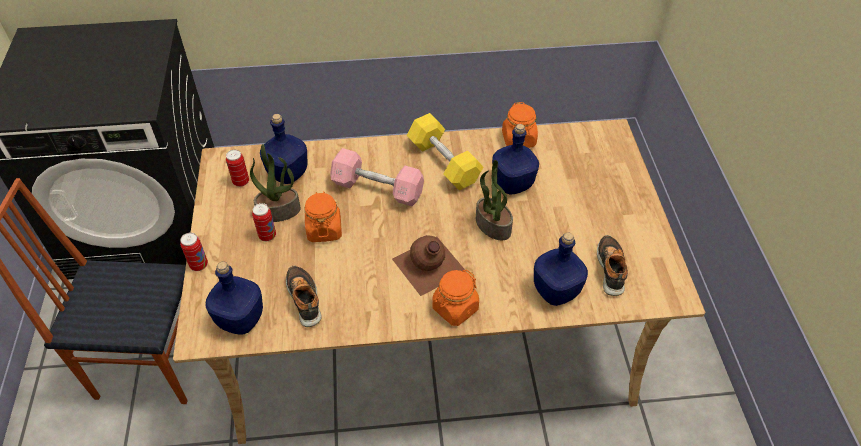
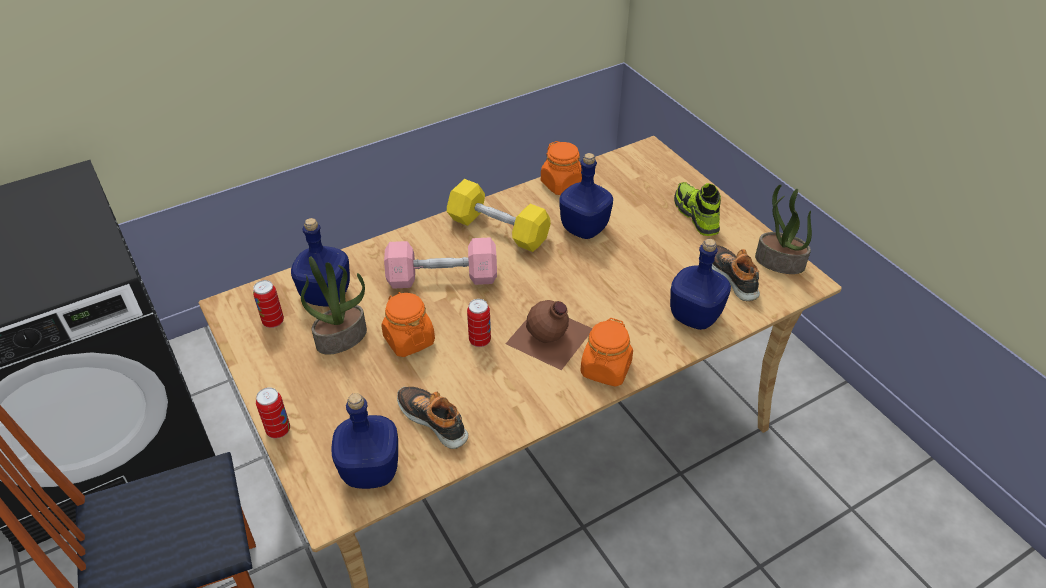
camera: 25 degrees left, 5 degrees down
can [252,203,276,241] -> can moved to [467,299,491,347]
potted plant [476,160,513,240] -> potted plant moved to [755,184,812,274]
none -> shoe [674,182,721,236]

